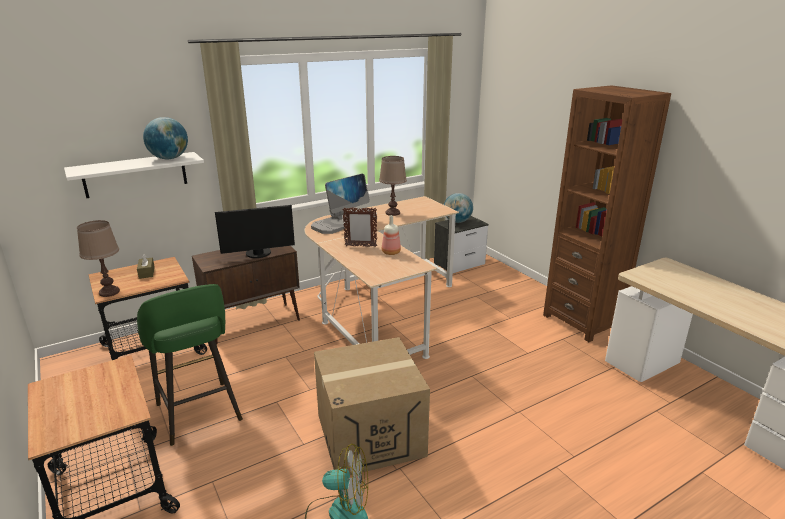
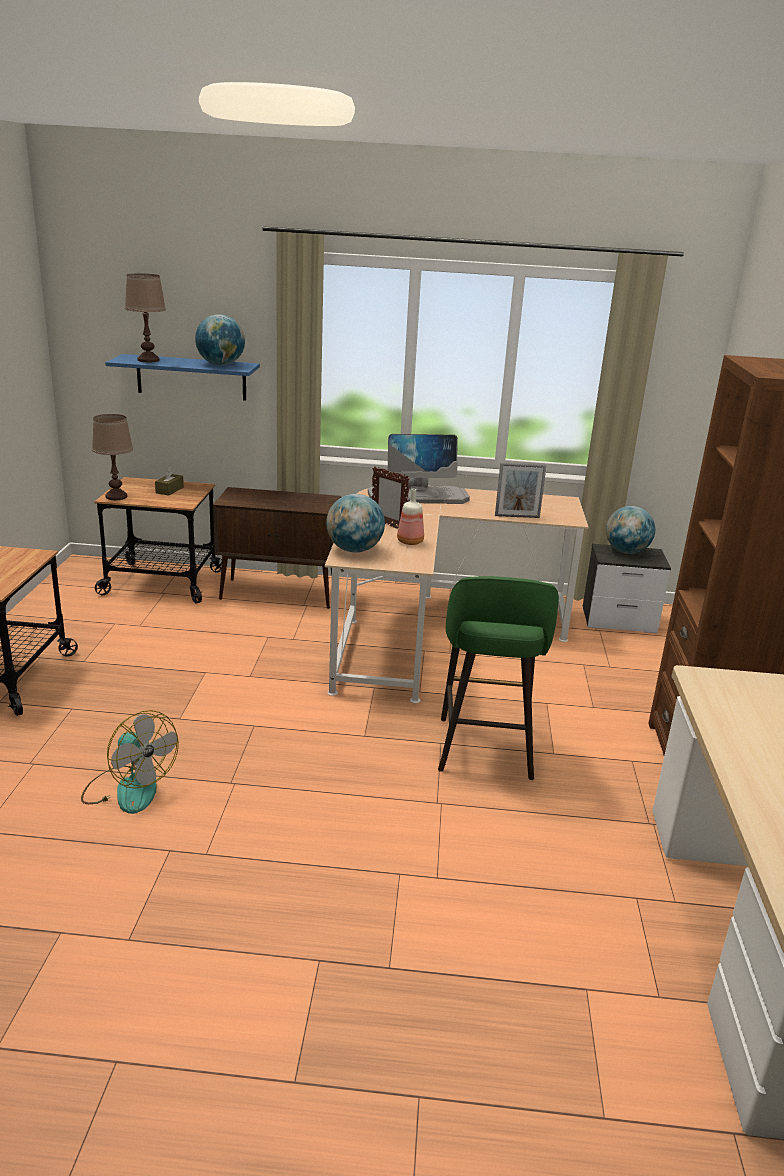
camera: 35 degrees right, 0 degrees up
white shelf [64,152,204,198] -> blue shelf [105,354,260,401]
green stool [137,284,243,446] -> green stool moved to [438,576,559,780]
monitor [215,205,295,258] -> none
cardboard box [314,337,430,475] -> none
brown table lamp [379,156,407,216] -> brown table lamp moved to [125,273,166,362]
none -> globe [326,494,385,553]
none -> picture frame [495,463,547,518]

